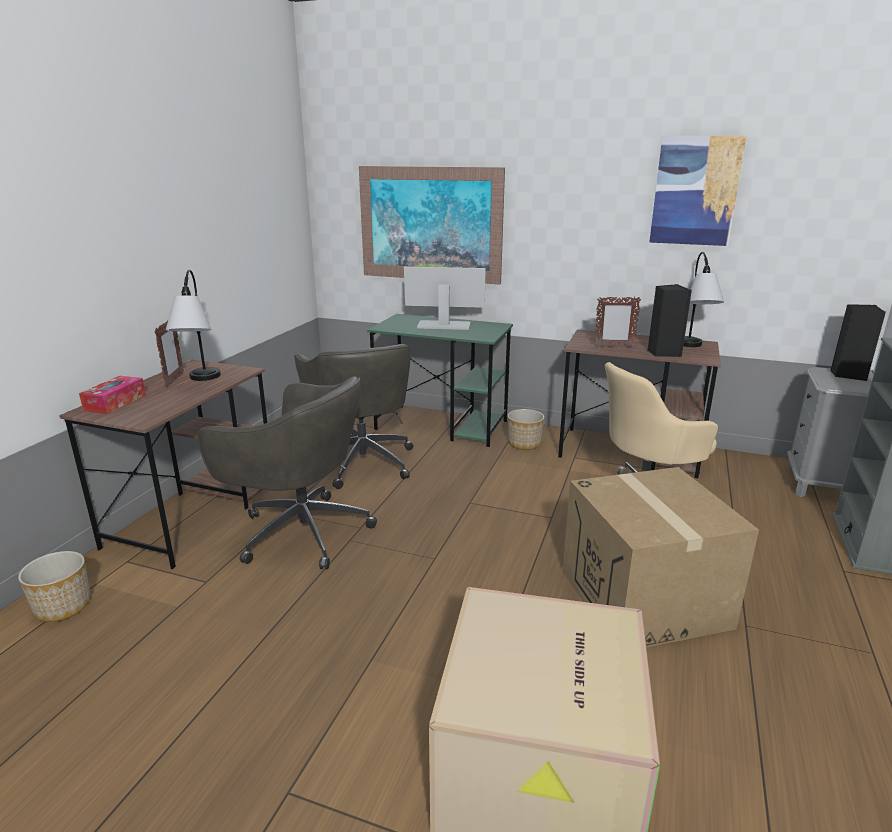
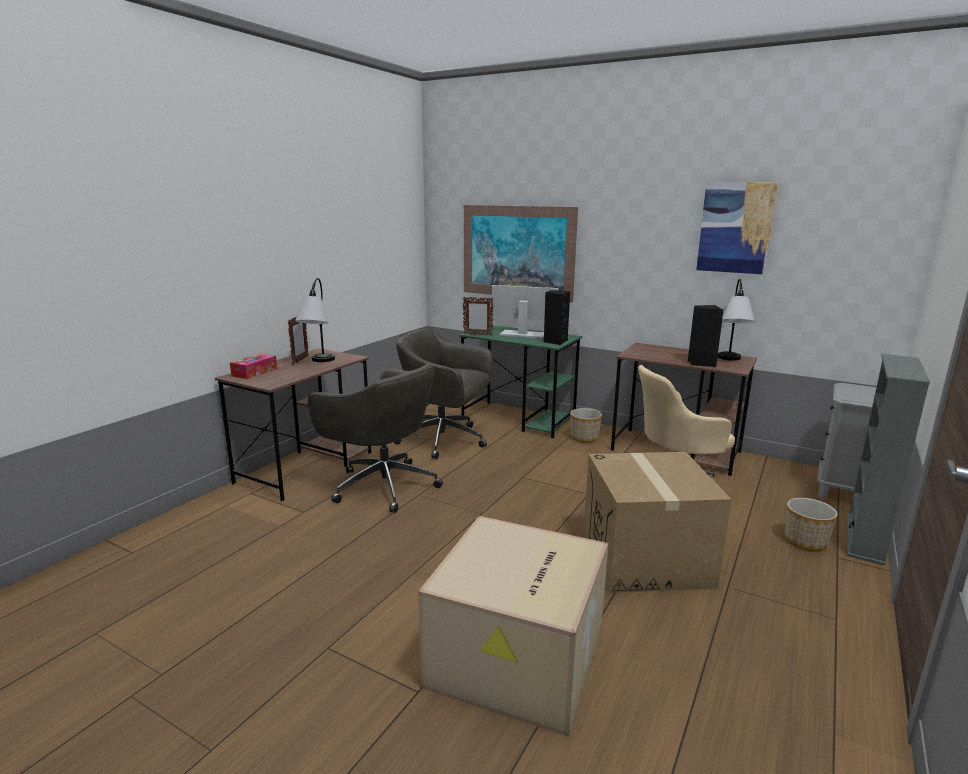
camera: 10 degrees right, 5 degrees down
planter [18,551,90,622] -> planter moved to [785,498,838,551]
grey office chair [294,344,413,489] -> grey office chair turned 120 degrees clockwise [394,329,493,459]
picture frame [594,296,641,348] -> picture frame moved to [463,297,494,336]
black speaker [831,304,886,381] -> black speaker moved to [544,290,570,345]

